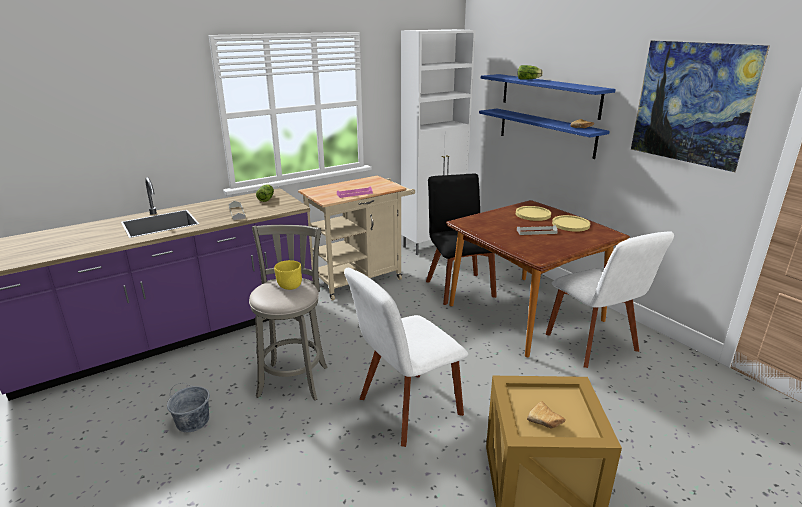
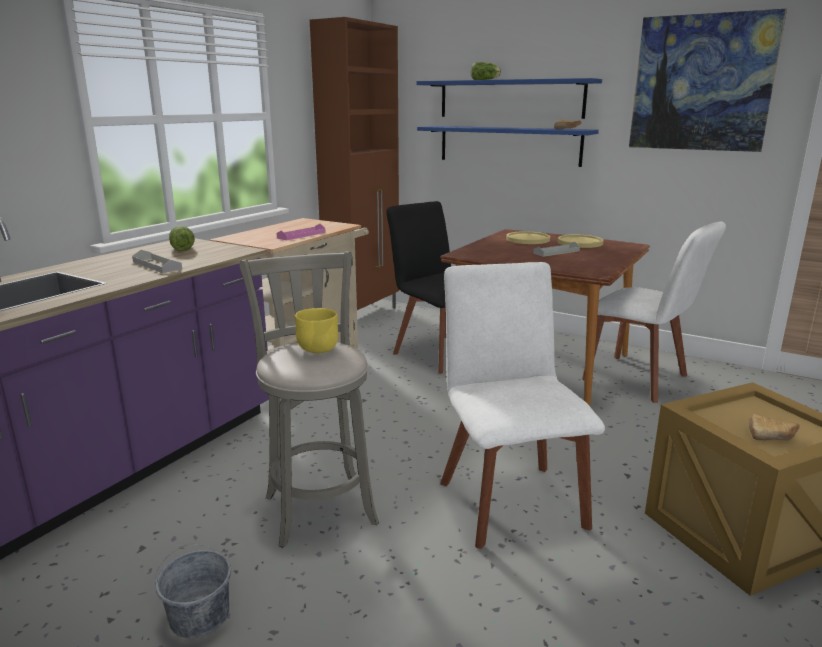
camera: 25 degrees left, 5 degrees down
white chair [344,268,468,447] -> white chair turned 135 degrees clockwise [440,262,605,549]
white cabinet [401,29,476,255] -> brown cabinet [310,17,399,310]

